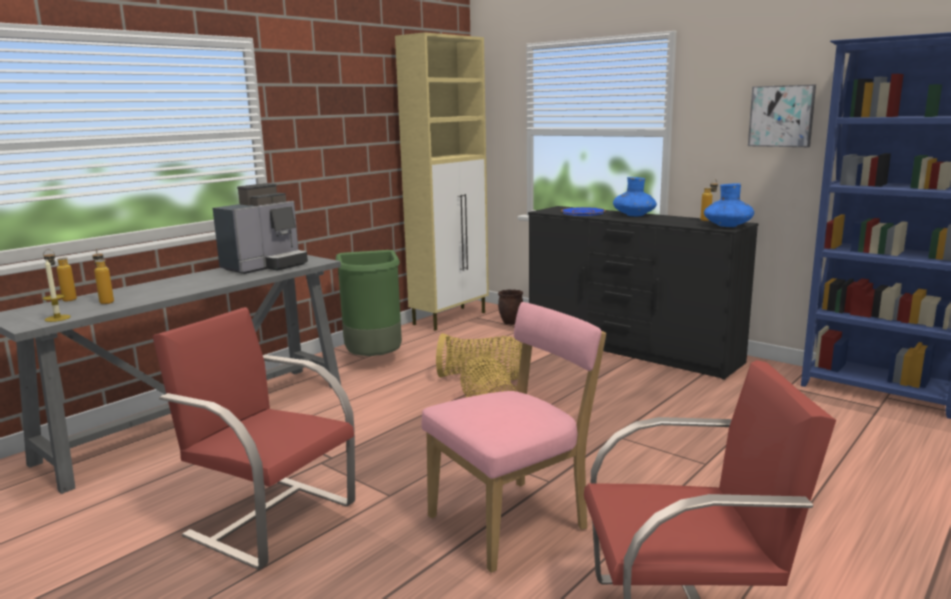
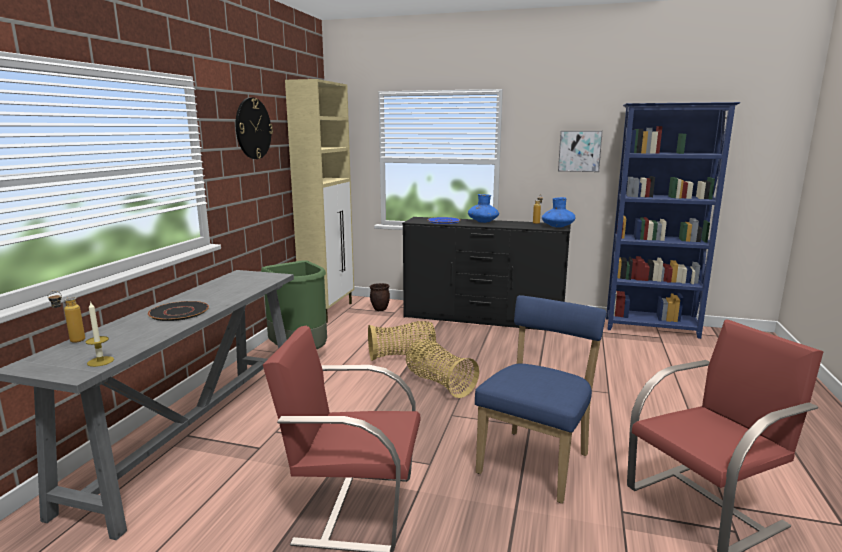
camera: 25 degrees left, 0 degrees up
bottle [92,249,114,304] -> none
coffee machine [213,183,308,274] -> none
pink chair [421,302,606,573] -> blue chair [475,295,606,504]
none -> black plate [148,301,209,321]
none -> wall clock [235,97,273,159]

